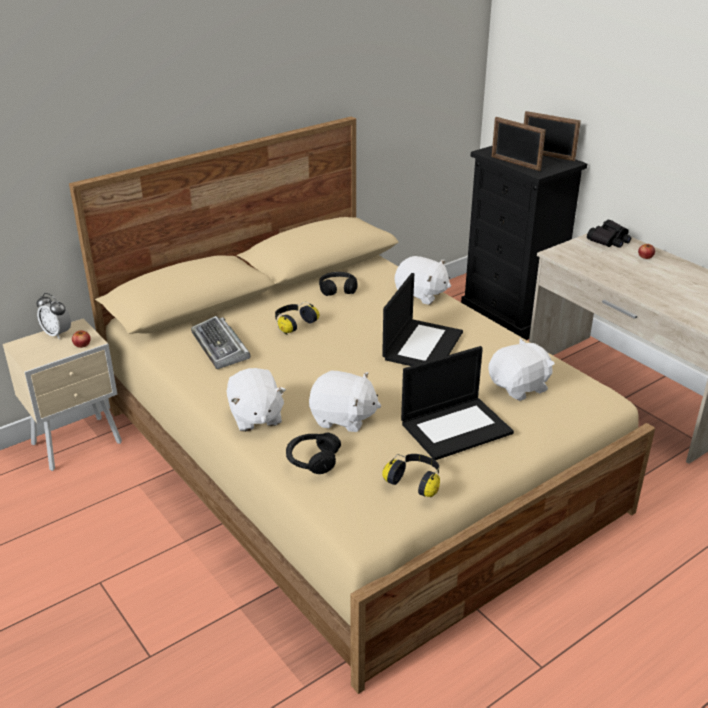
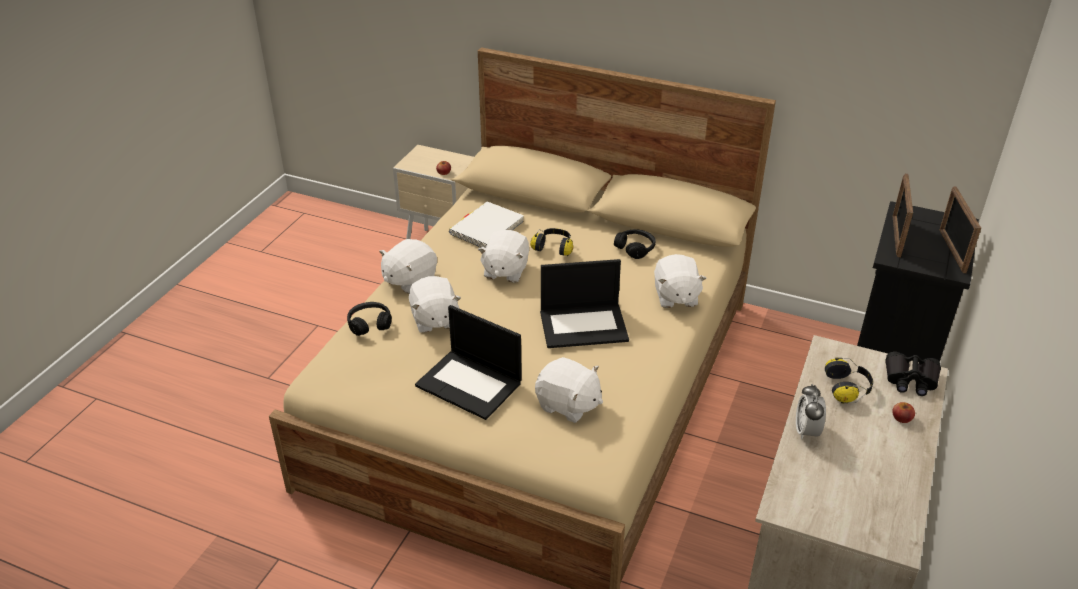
camera: 60 degrees right, 5 degrees up
alarm clock [36,293,71,339] -> alarm clock moved to [796,384,826,440]
keyboard [191,316,250,369] -> white book [449,202,524,248]
headphones [382,454,440,498] -> headphones moved to [825,357,873,404]
none -> white plush toy [478,230,529,283]

